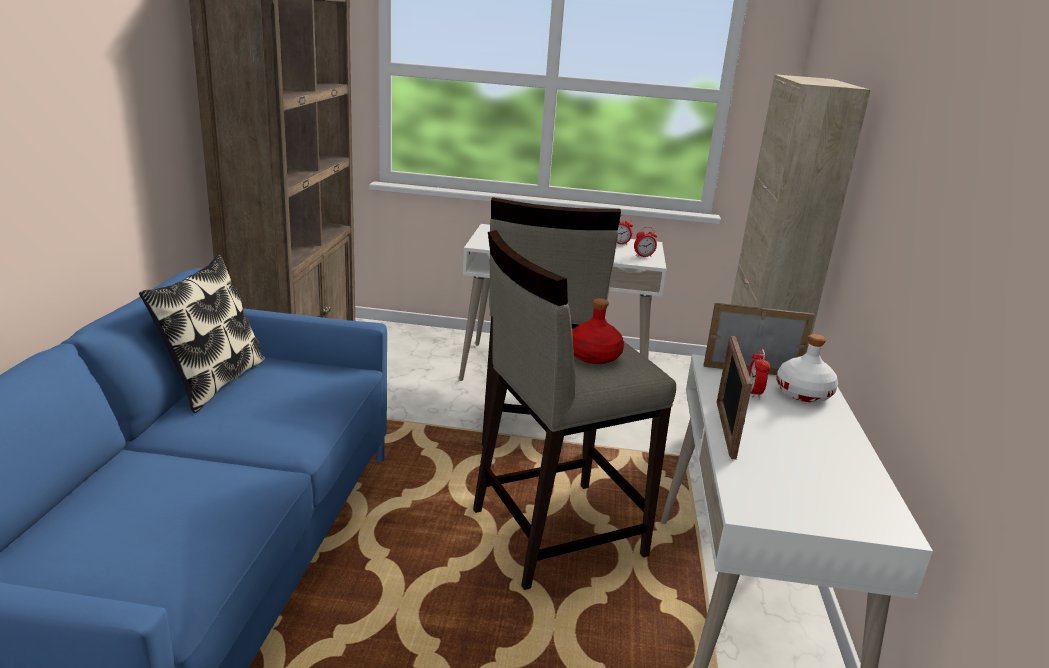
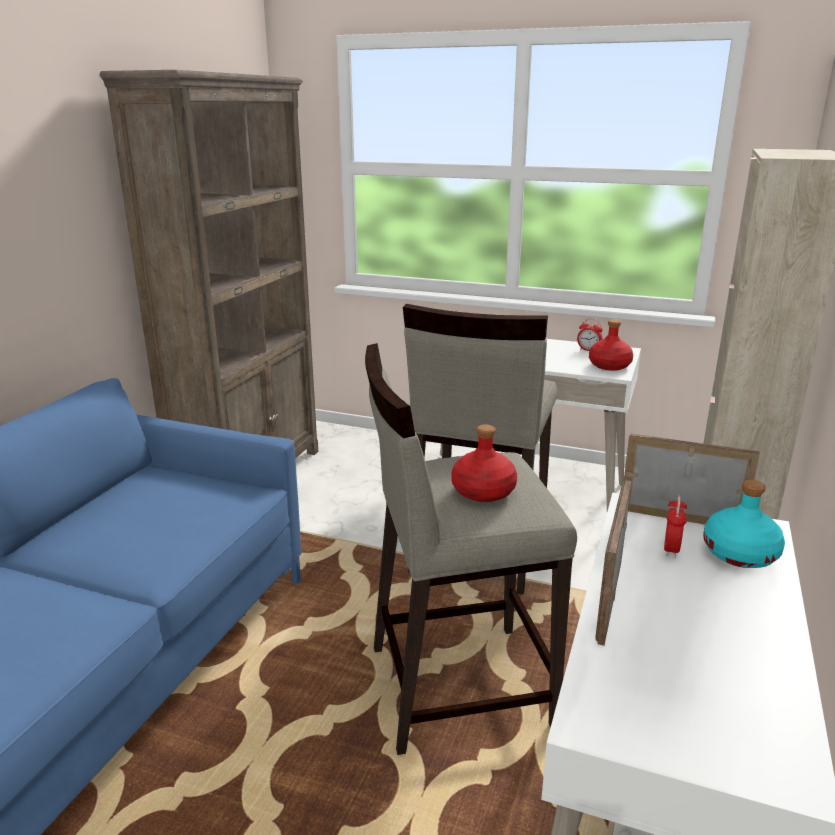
camera: 15 degrees right, 0 degrees up
pillow [139,255,265,413] -> none
alarm clock [634,227,657,257] -> red bottle [589,320,633,371]
white bottle [776,334,838,402] -> turquoise bottle [703,480,785,568]

